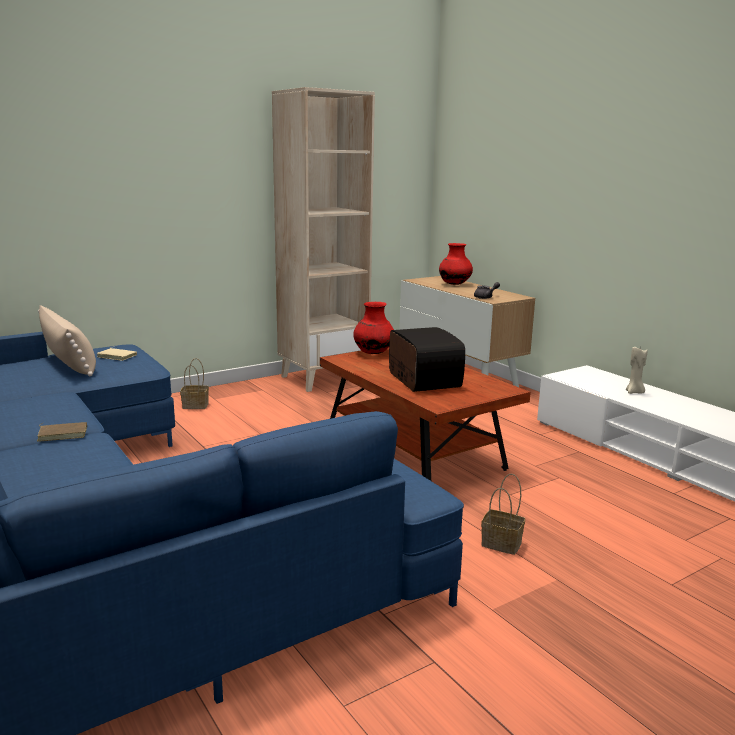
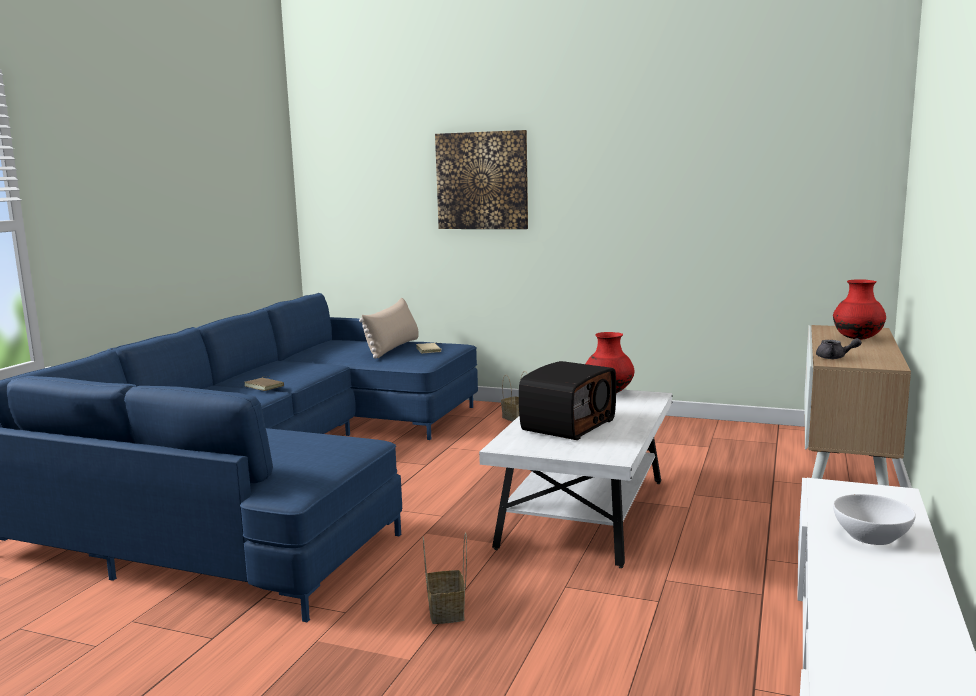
camera: 55 degrees right, 5 degrees down
beige bookcase [272,87,375,392] -> none
brown coffee table [320,348,531,481] -> white coffee table [479,390,673,568]
beige candle [626,345,648,394] -> white bowl [833,494,916,545]
none -> picture [435,130,528,229]

